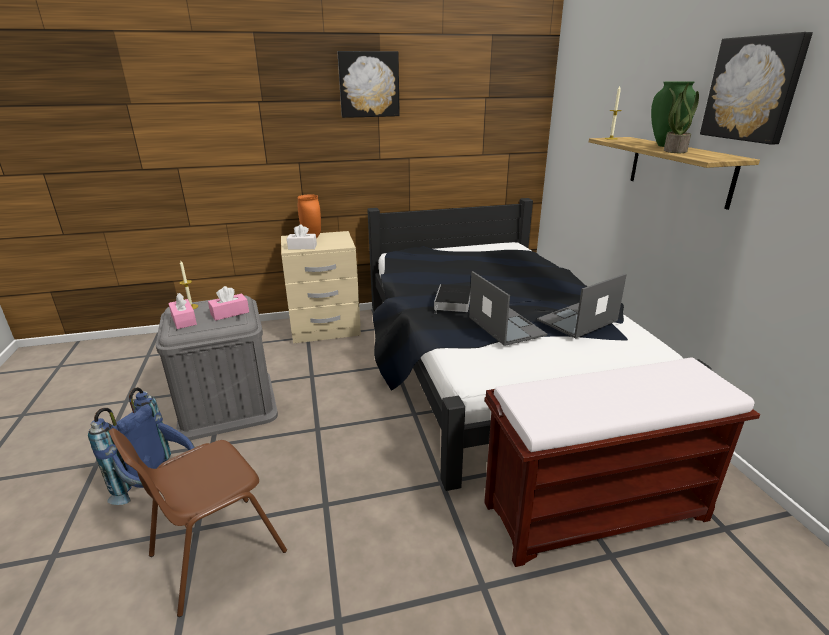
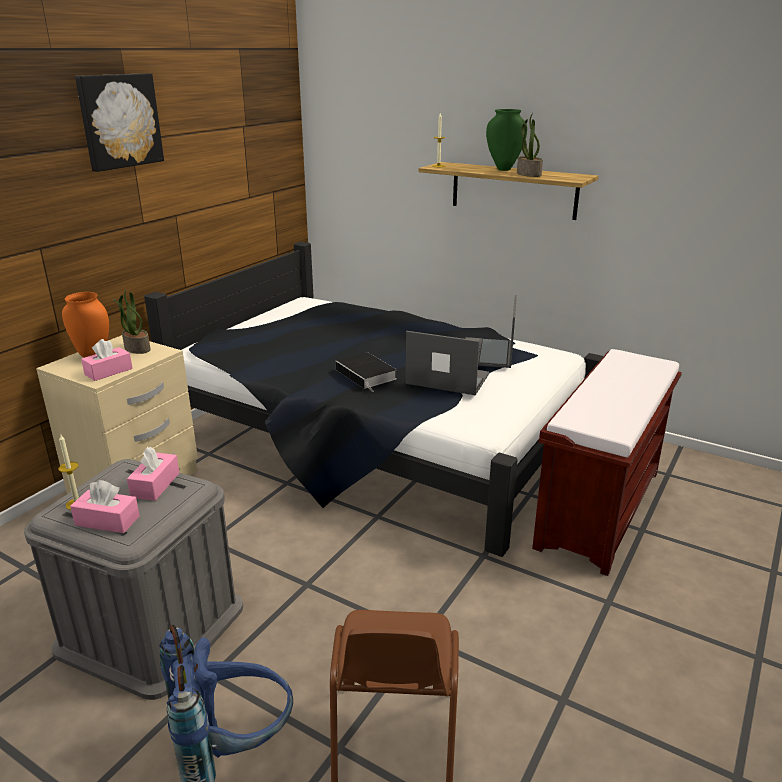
camera: 45 degrees left, 0 degrees up
white tissue box [287,225,317,250] -> pink tissue box [81,339,133,381]
picture [700,32,813,145] -> none
none -> potted plant [113,290,151,354]

